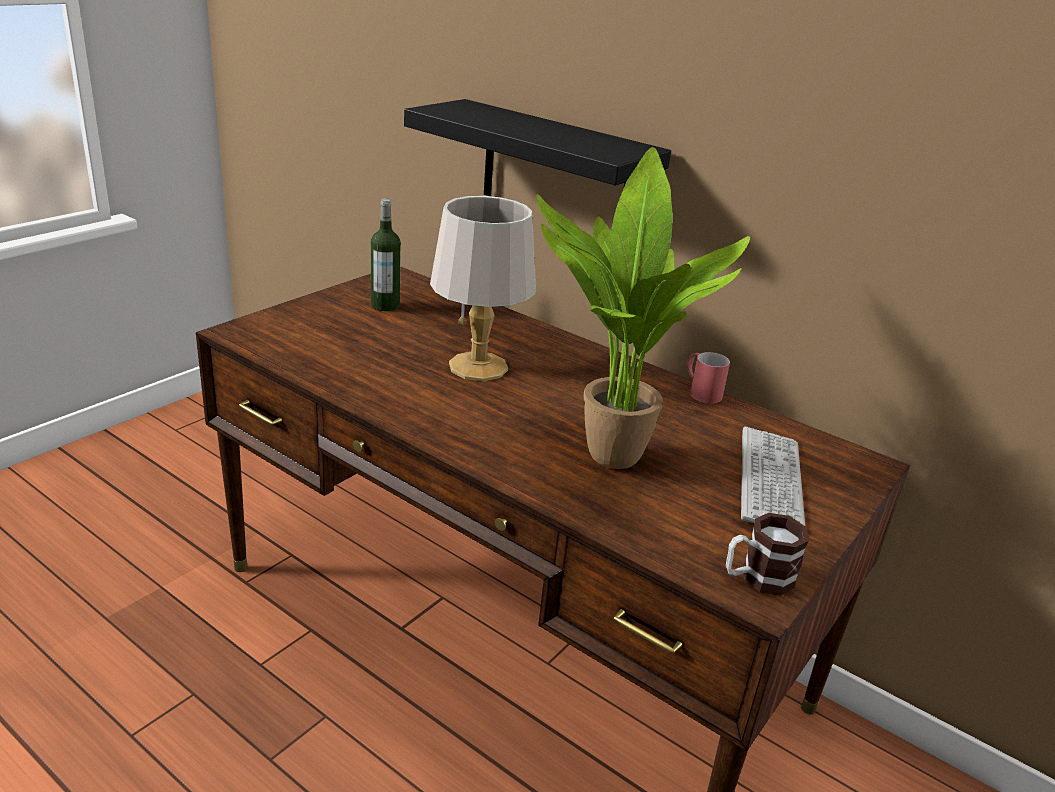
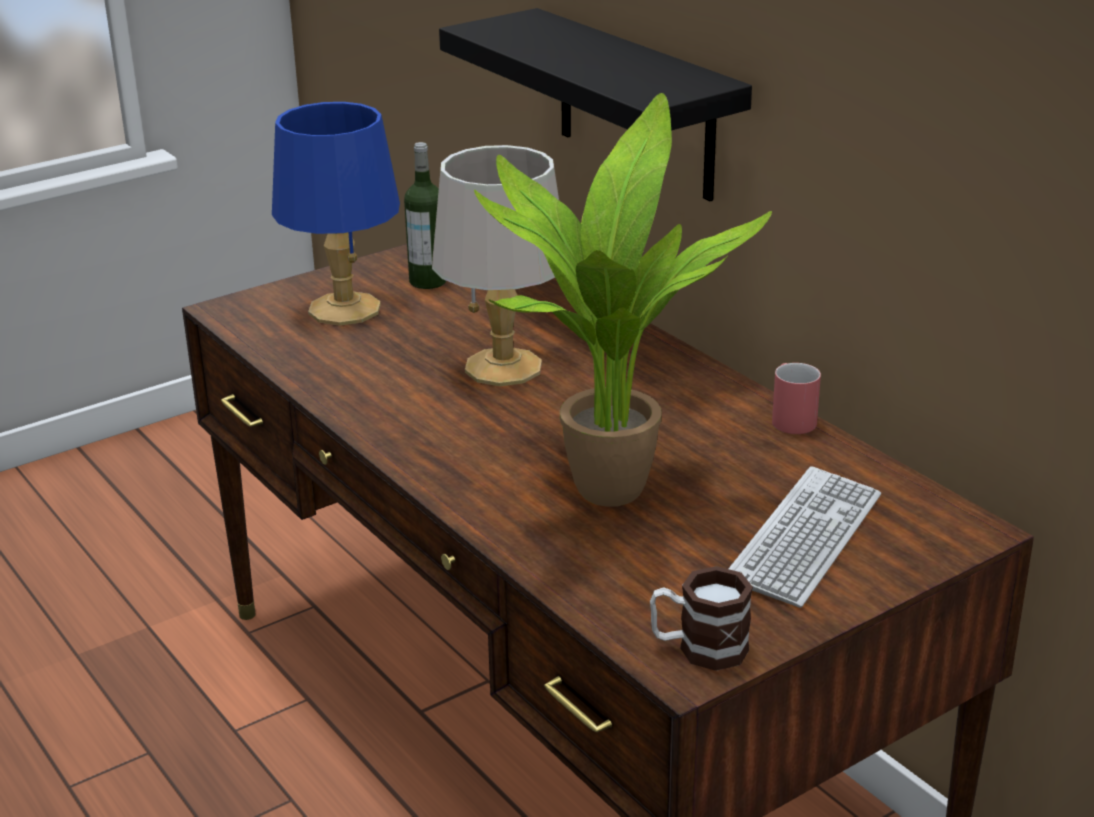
camera: 20 degrees right, 0 degrees up
none -> blue table lamp [272,102,400,326]

